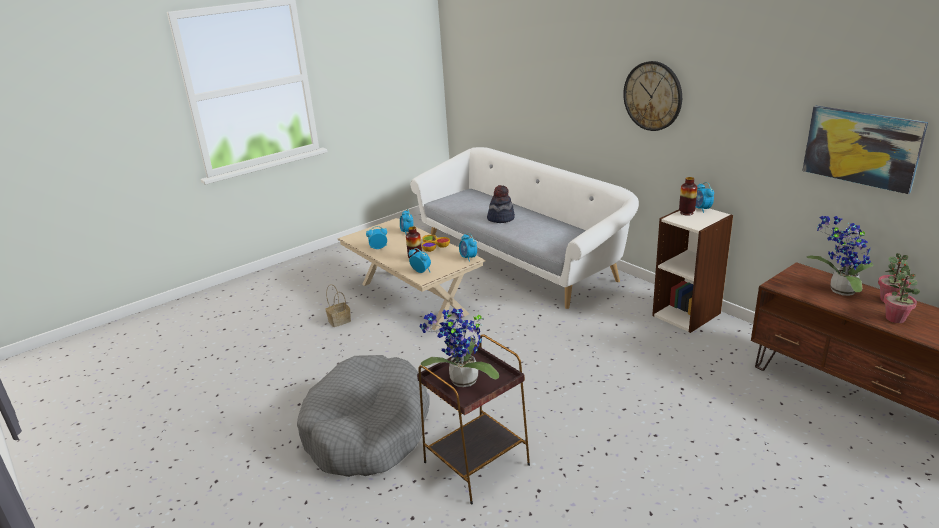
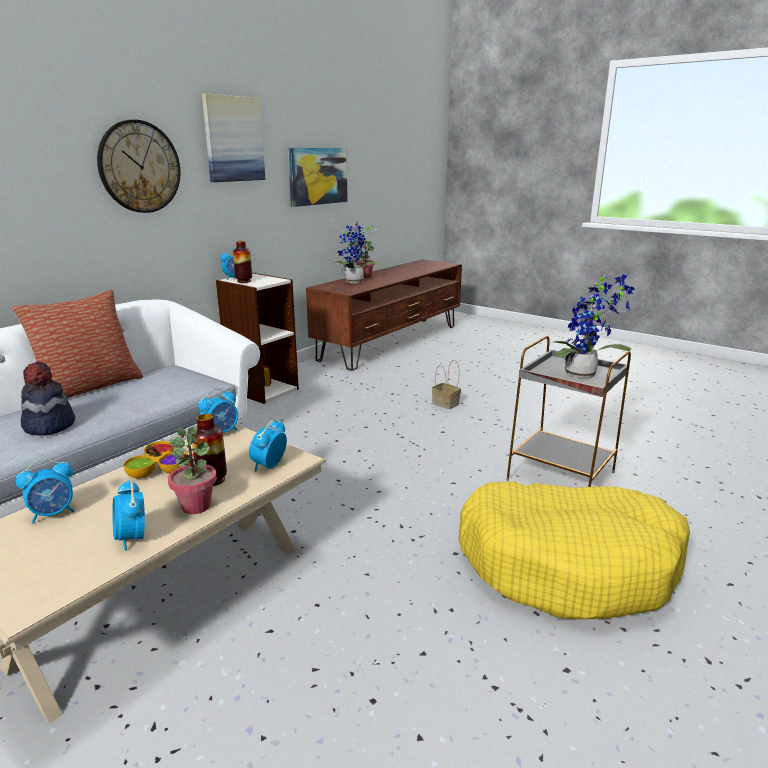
camera: 105 degrees left, 5 degrees down
grey dog bed [297,355,430,477] -> yellow dog bed [458,481,690,619]
basket [325,284,351,327] -> basket moved to [432,360,461,409]
brown side table [417,334,530,504] -> grey side table [506,336,631,487]
potted plant [883,271,920,323] -> potted plant moved to [168,426,217,514]
none -> pillow [11,290,143,398]
none -> picture [202,93,265,182]

